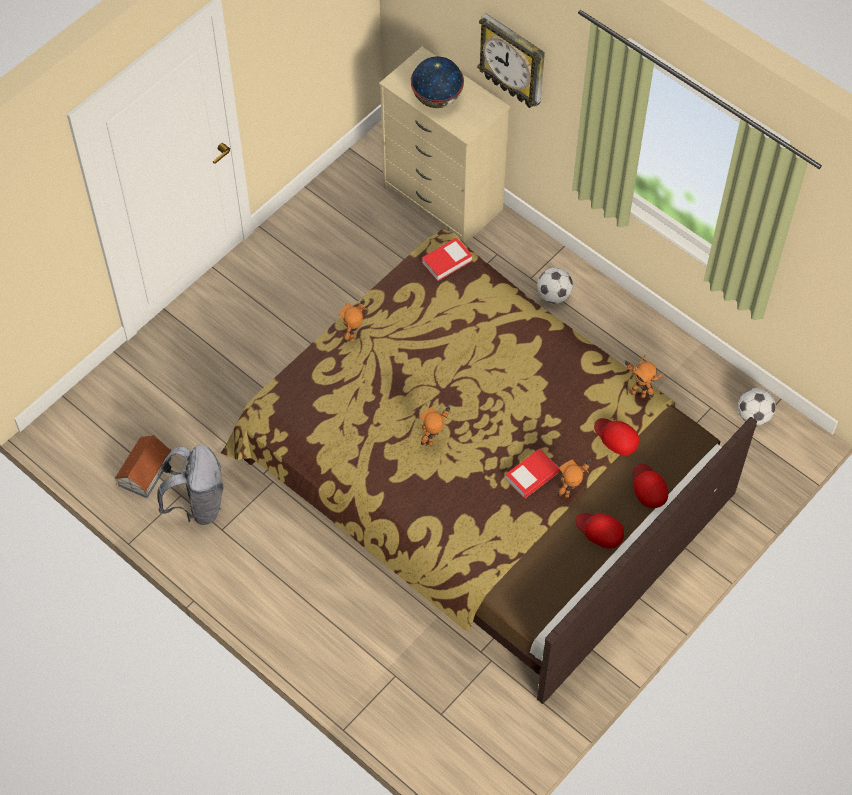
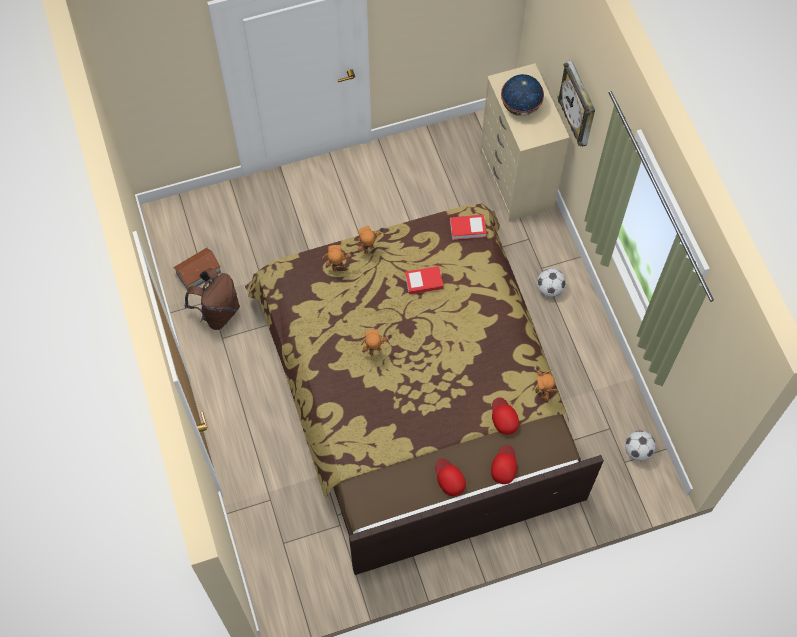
camera: 30 degrees right, 5 degrees up
grey backpack [157,444,224,525] -> brown backpack [185,268,240,330]
book [505,448,559,498] -> book moved to [405,266,443,294]
toy robot [558,459,591,497] -> toy robot moved to [322,245,354,272]

